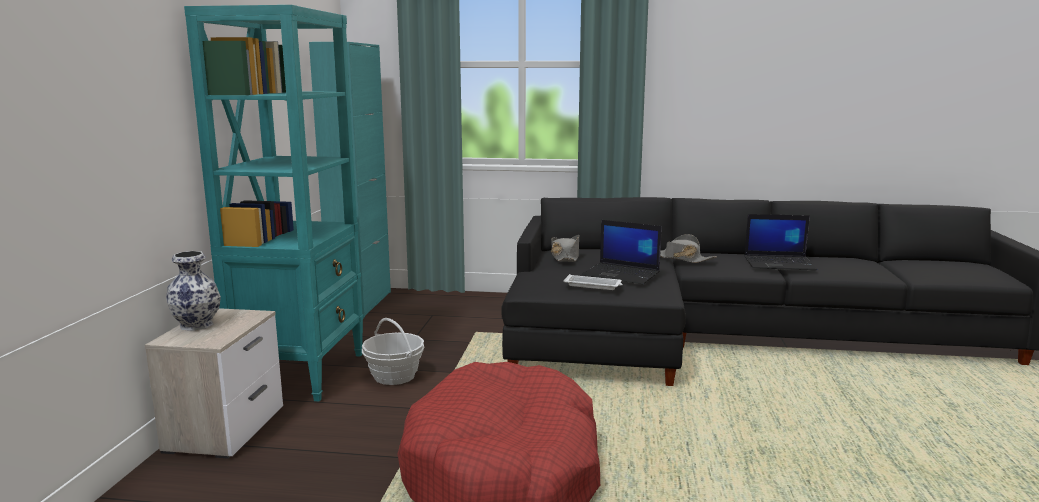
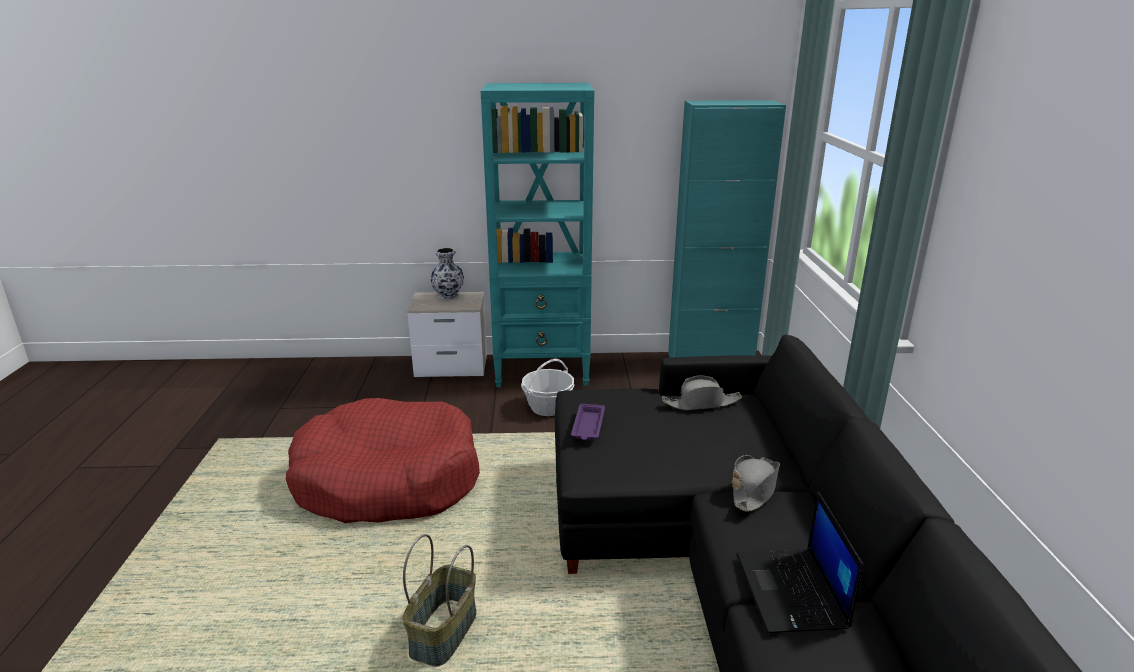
camera: 80 degrees right, 10 degrees up
white tray [563,274,623,290] -> purple tray [571,403,605,440]
laptop [582,220,662,284] -> none
none -> basket [403,534,476,667]

